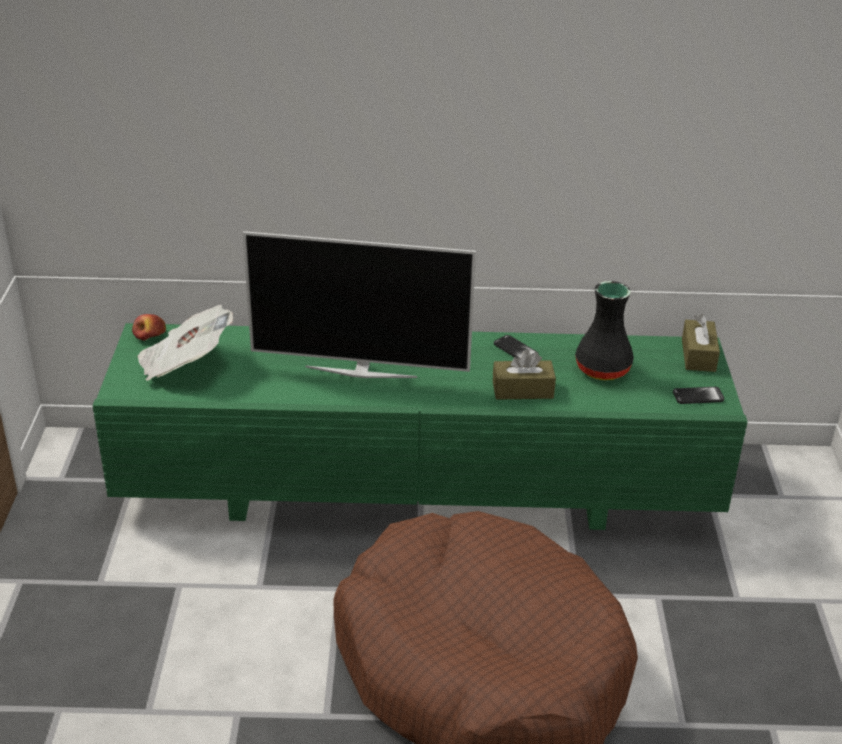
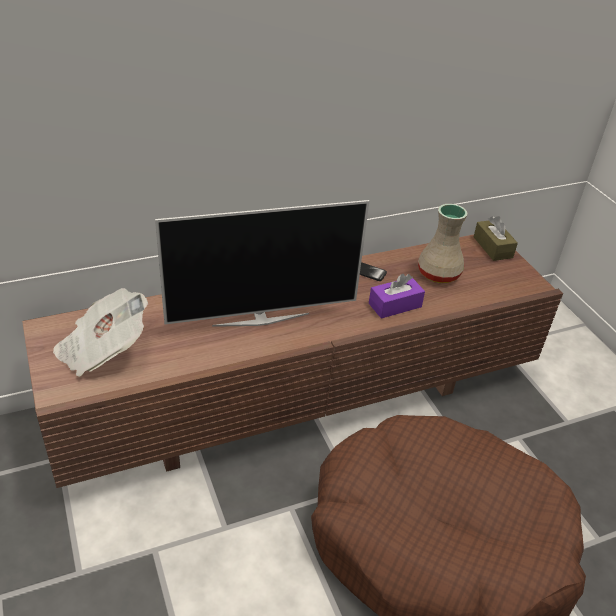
camera: 25 degrees left, 5 degrees up
green tv stand [92,323,748,530] -> brown tv stand [22,235,563,488]
apple [132,314,166,341] -> none
brown tissue box [493,350,556,400] -> purple tissue box [369,274,425,319]
black vase [575,281,634,381] -> beige vase [418,204,468,283]
phone [673,387,724,404] -> none

